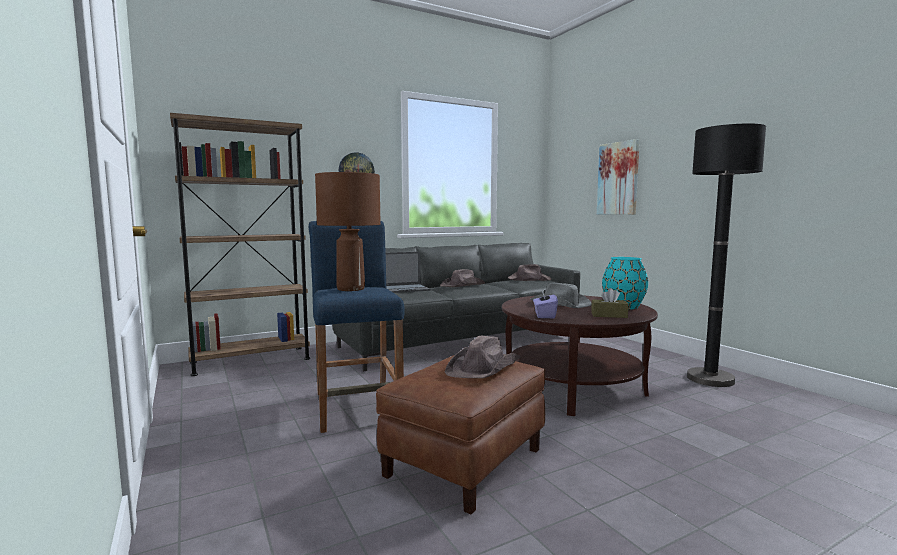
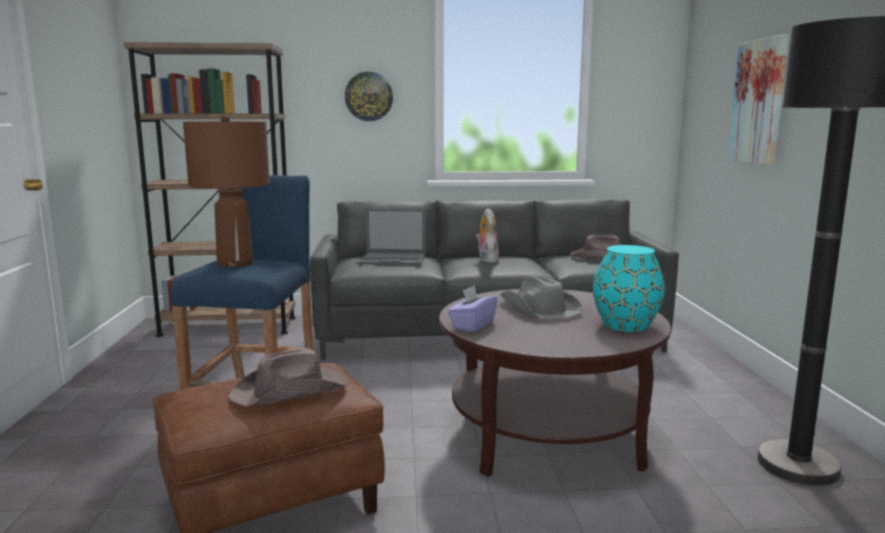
camera: 25 degrees right, 5 degrees up
brown hat [440,269,485,287] -> plush toy [476,208,499,263]
brown tissue box [591,288,629,318] -> none

